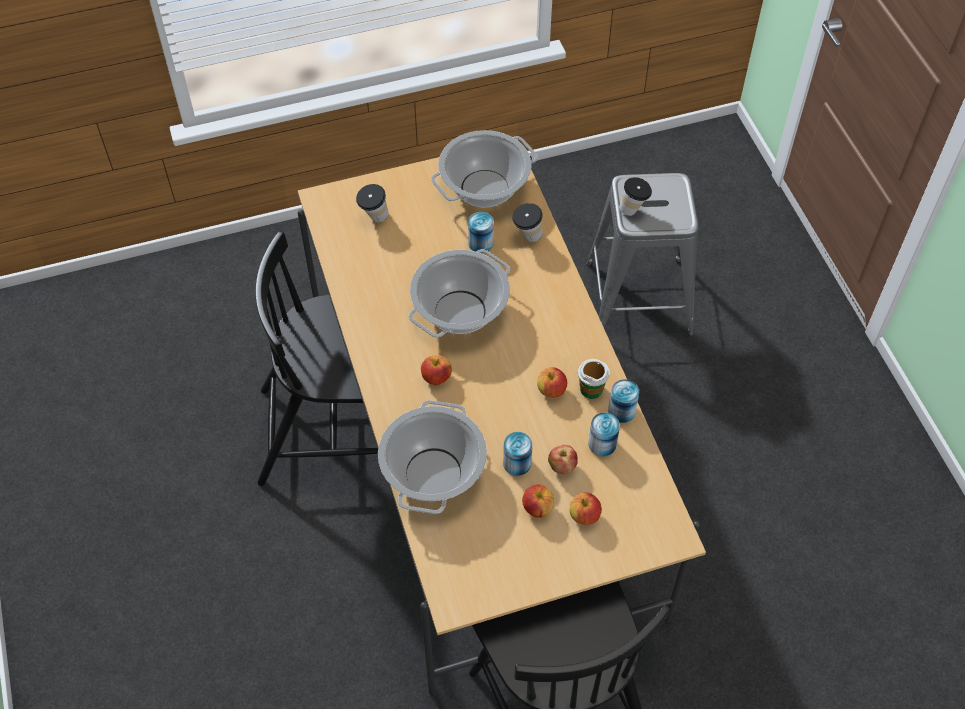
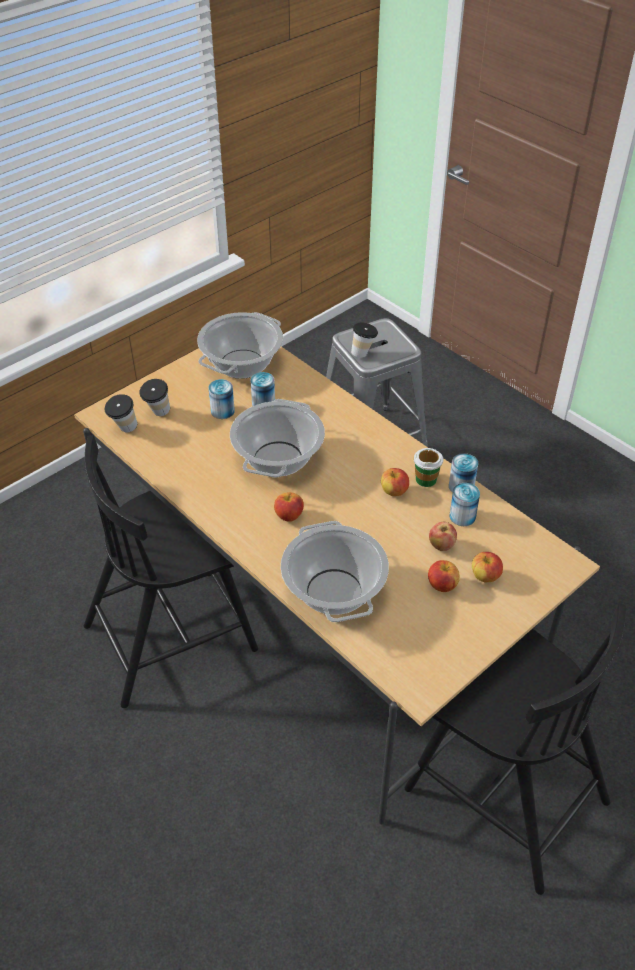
camera: 25 degrees left, 10 degrees down
can [503,432,533,476] -> can moved to [209,379,235,419]
cup [512,203,543,242] -> cup moved to [105,394,137,432]

